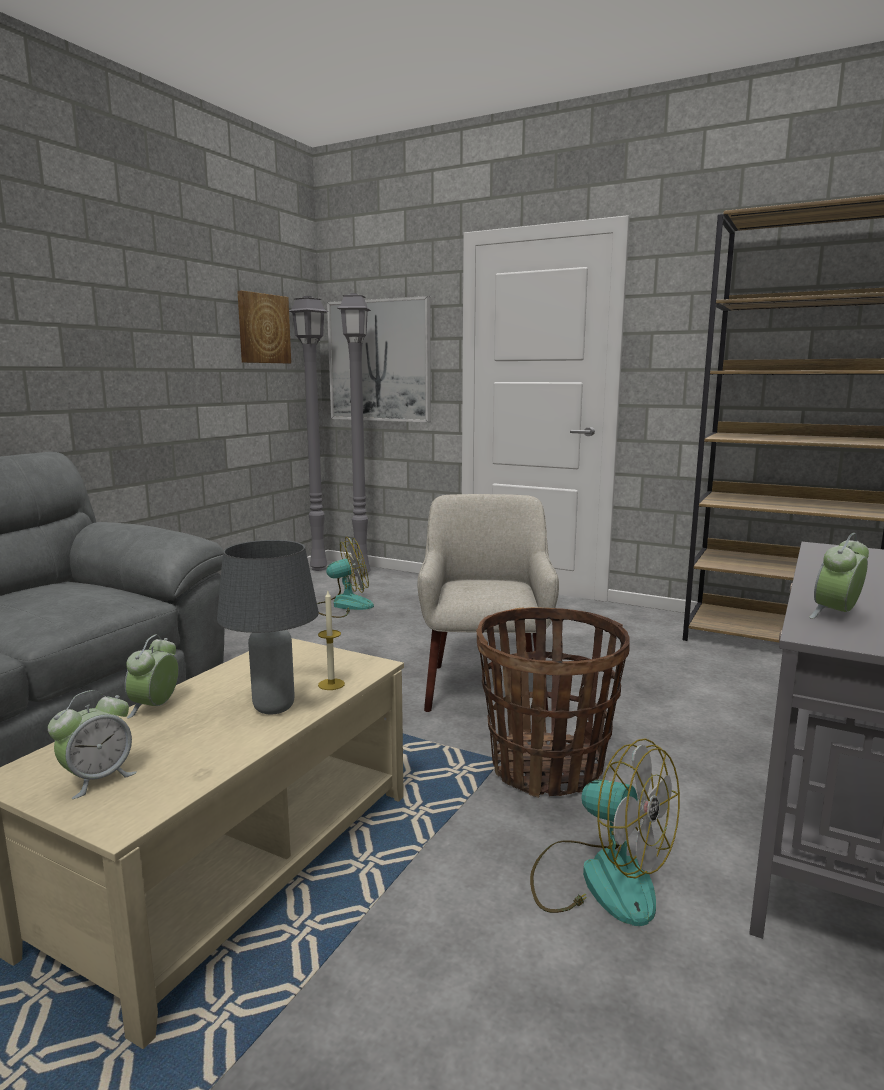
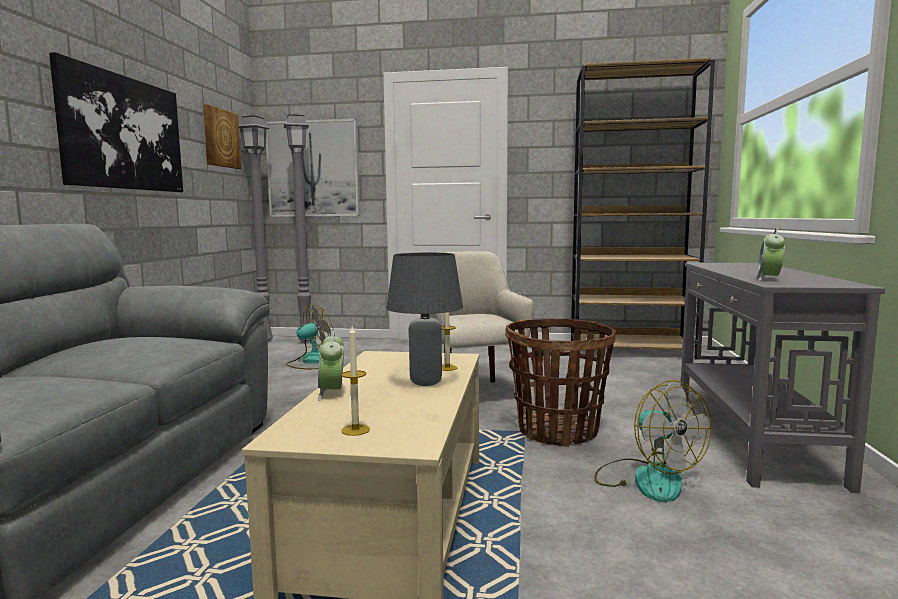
camera: 20 degrees left, 5 degrees down
alarm clock [48,690,137,799] -> candle [341,326,370,436]
fan [530,738,680,926] -> fan turned 45 degrees clockwise [594,380,712,502]
none -> picture [49,52,183,192]

